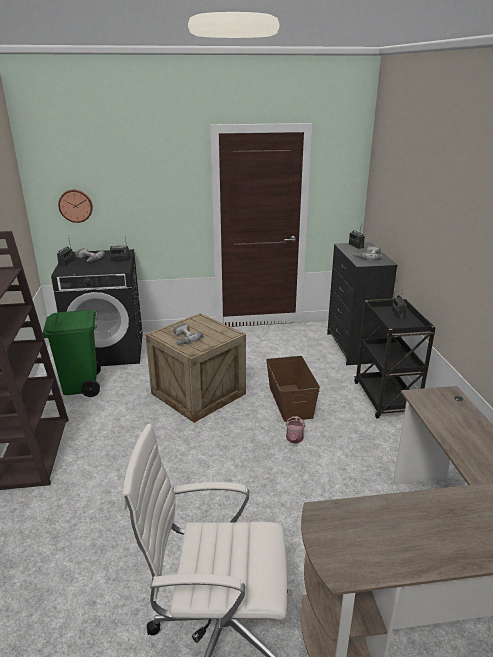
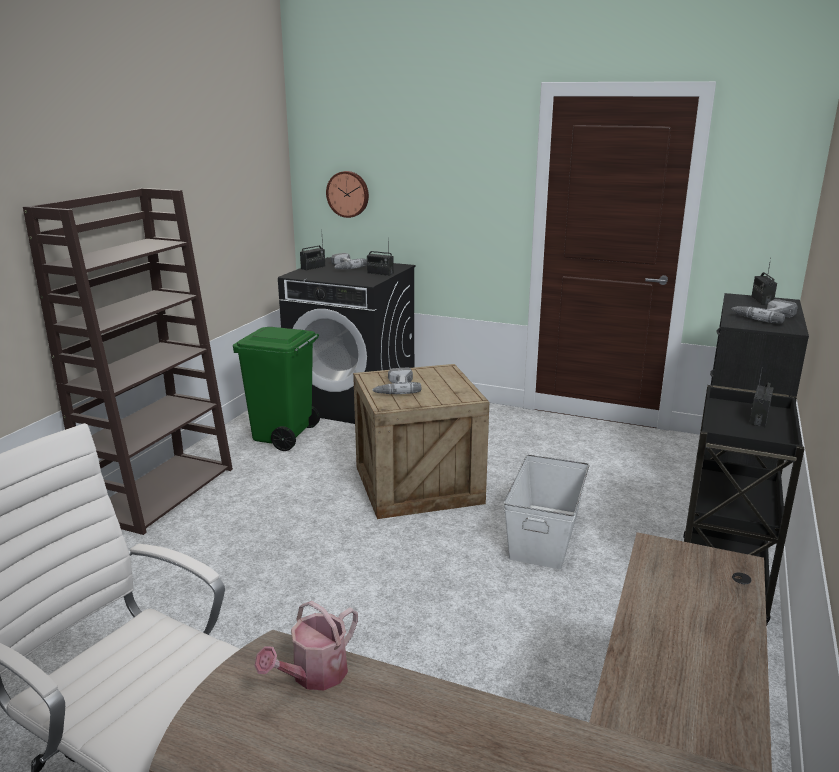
camera: 30 degrees right, 5 degrees down
brown storage box [266,356,320,422] -> white storage box [503,454,590,569]
watering can [286,416,305,443] -> watering can moved to [255,601,358,690]

